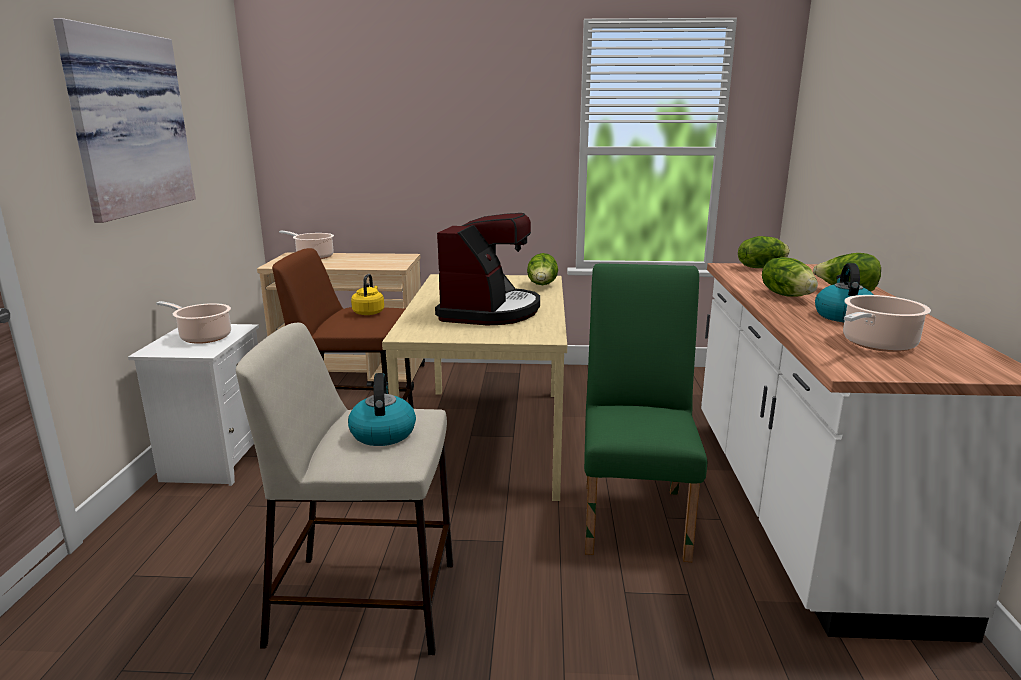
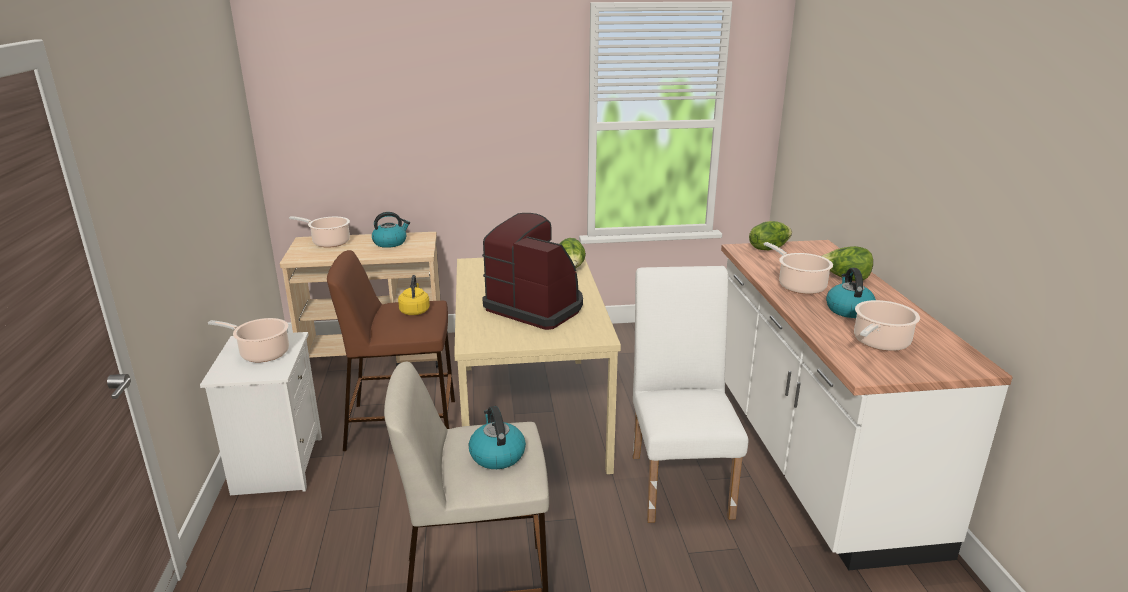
camera: 10 degrees left, 5 degrees up
picture [53,18,196,223] -> none
coffee machine [435,213,540,325] -> coffee machine turned 60 degrees counterclockwise [482,213,583,330]
green chair [584,263,708,562] -> white chair [633,266,749,523]
lettuce [762,257,818,297] -> cooking pot [764,242,833,294]
none -> kettle [372,212,410,248]

